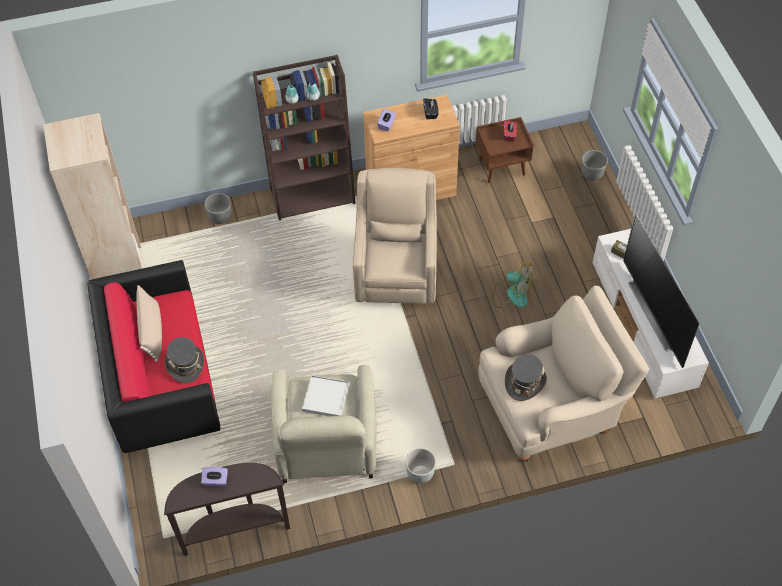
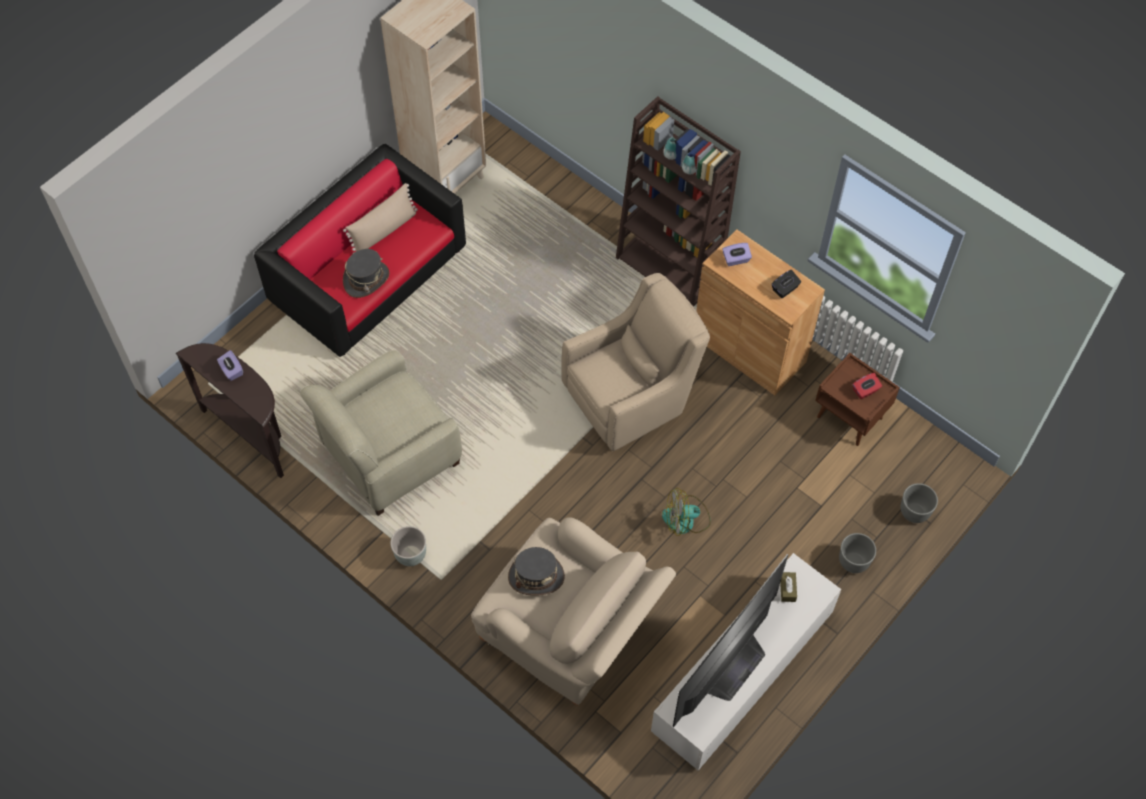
camera: 55 degrees right, 5 degrees up
grey planter [205,193,232,224] -> grey planter moved to [839,533,876,573]
white tray [302,375,350,416] -> none
fan [492,261,535,308] -> fan turned 90 degrees clockwise [662,488,711,536]

